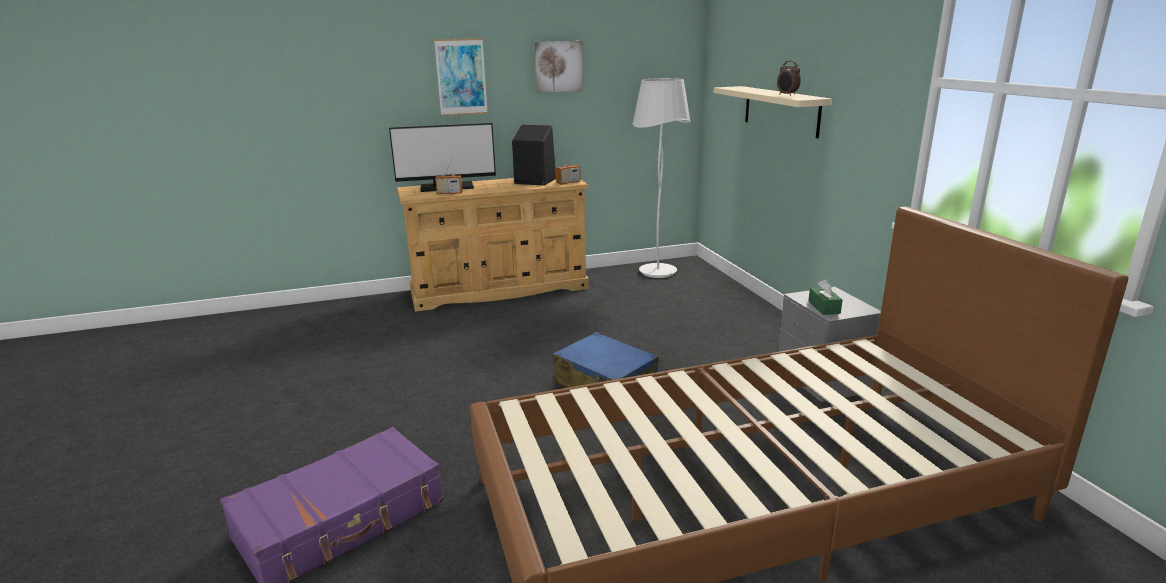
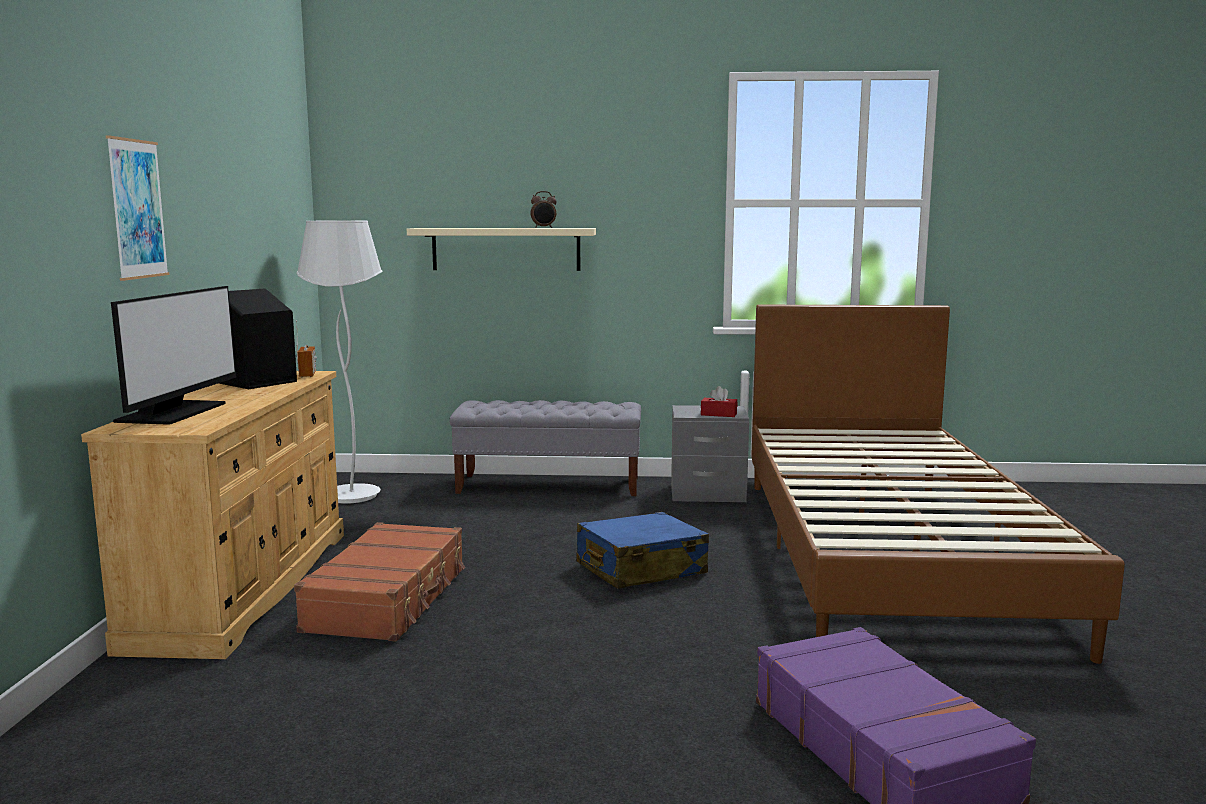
camera: 70 degrees left, 10 degrees down
radio [435,156,462,195] -> none
picture [535,41,583,93] -> none
green tissue box [808,279,842,315] -> red tissue box [701,386,737,417]
none -> brown suitcase [294,522,466,641]
none -> grey bench [449,400,641,496]

